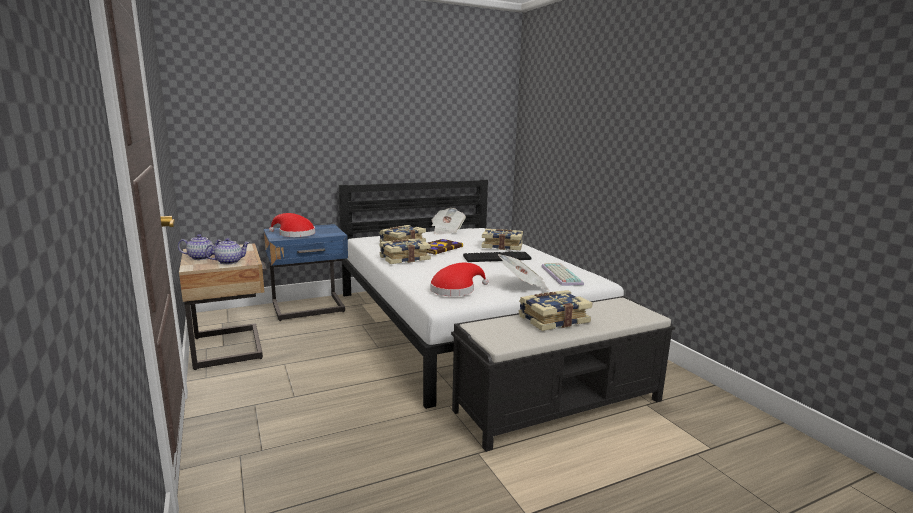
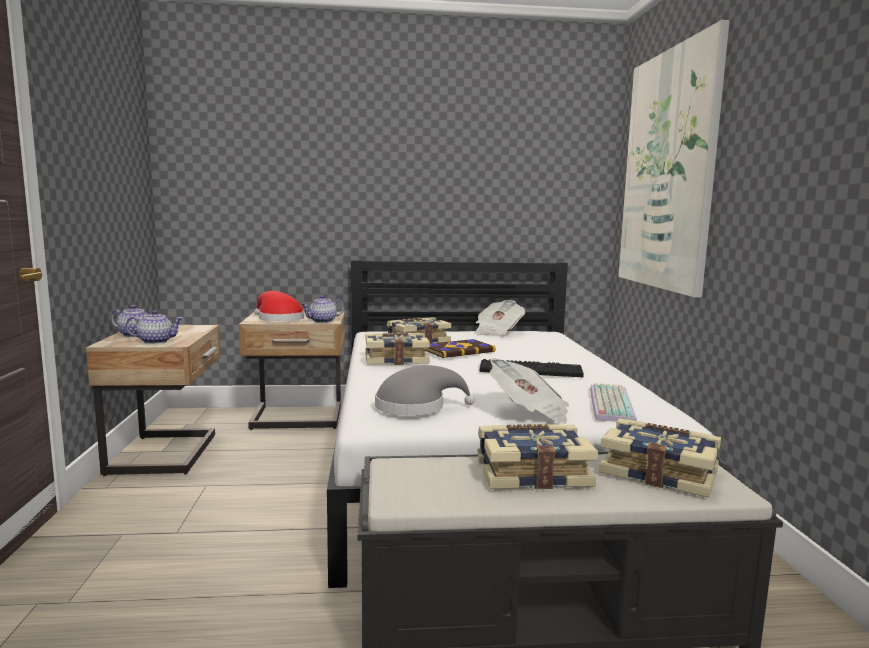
camera: 20 degrees right, 5 degrees down
blue nightstand [264,224,348,321] -> beige nightstand [239,311,345,430]
red hat [430,263,488,296] -> grey hat [375,365,474,416]
book [481,229,523,250] -> book moved to [599,418,721,498]
none -> teapot [301,295,344,323]
none -> picture [619,20,730,298]

